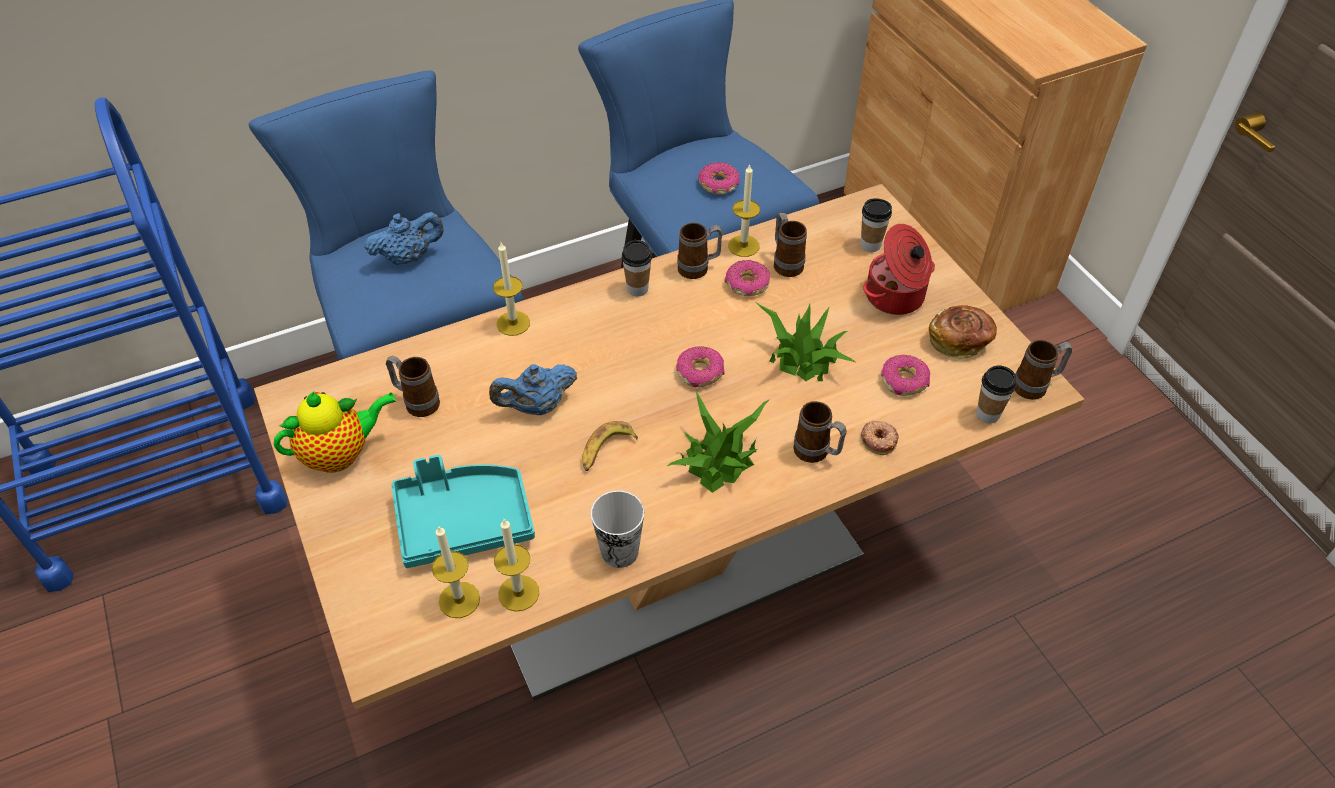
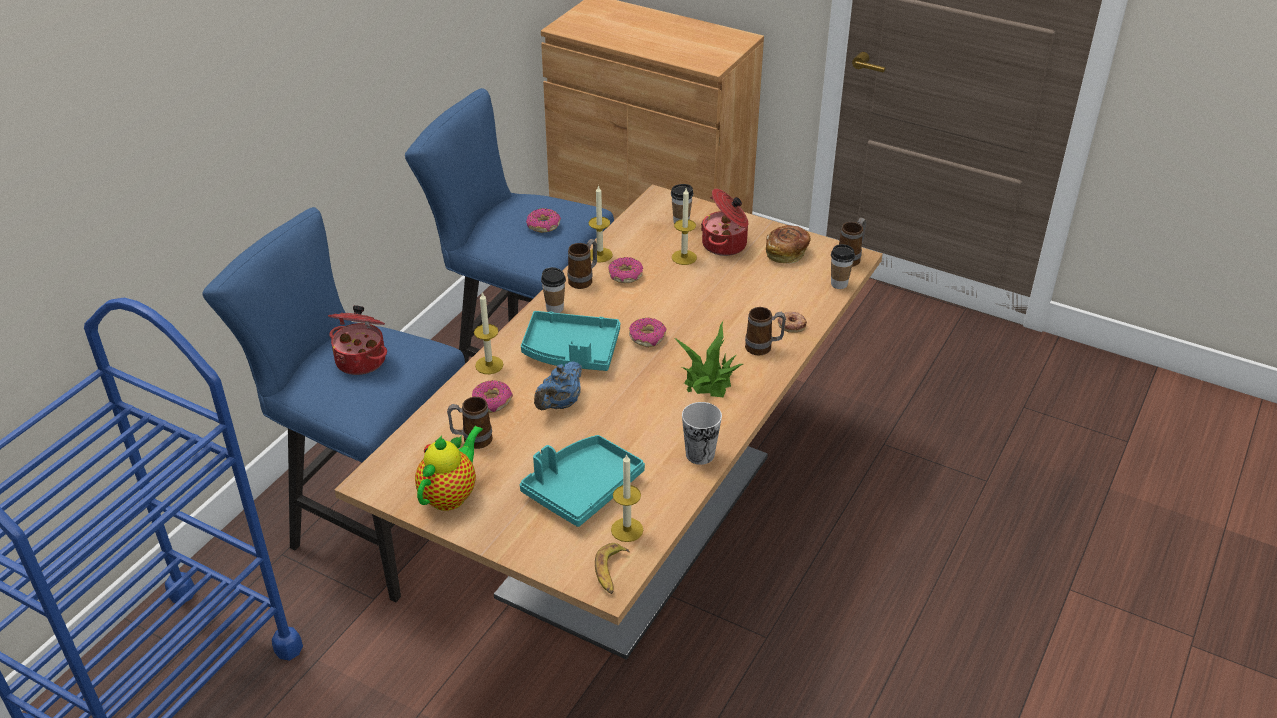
camera: 35 degrees left, 10 degrees down
blue teapot [364,212,444,265] -> cooking pot [328,305,387,375]
candle [494,519,539,612] -> candle moved to [672,188,697,265]
banana [582,421,638,471] -> banana moved to [595,543,630,594]
potted plant [757,303,857,381] -> none
mug [774,212,807,277] -> none
donut [881,355,930,396] -> donut moved to [472,380,513,413]
none -> turquoise tray [521,311,620,371]

